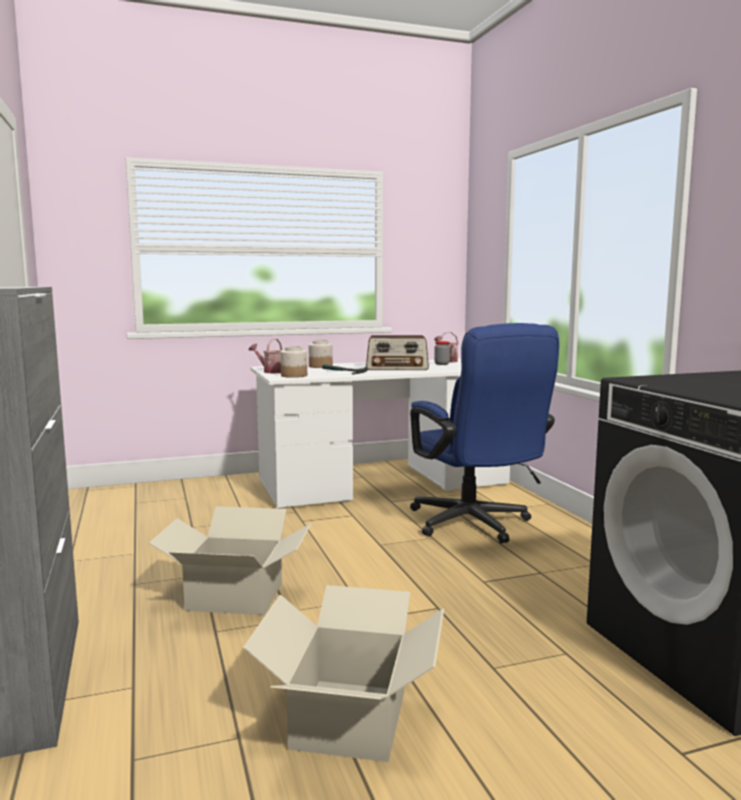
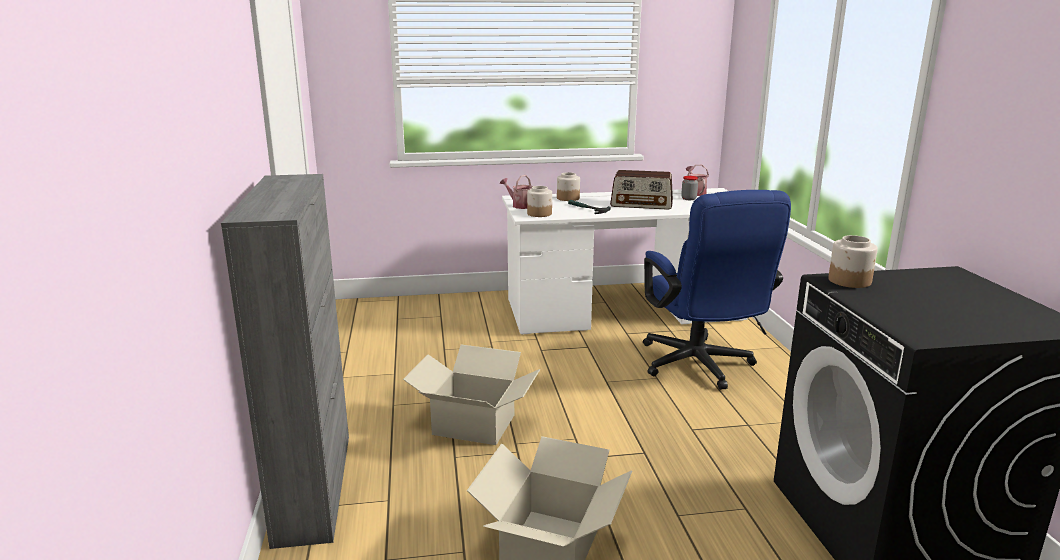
camera: 10 degrees right, 10 degrees up
none -> jar [828,235,878,288]

